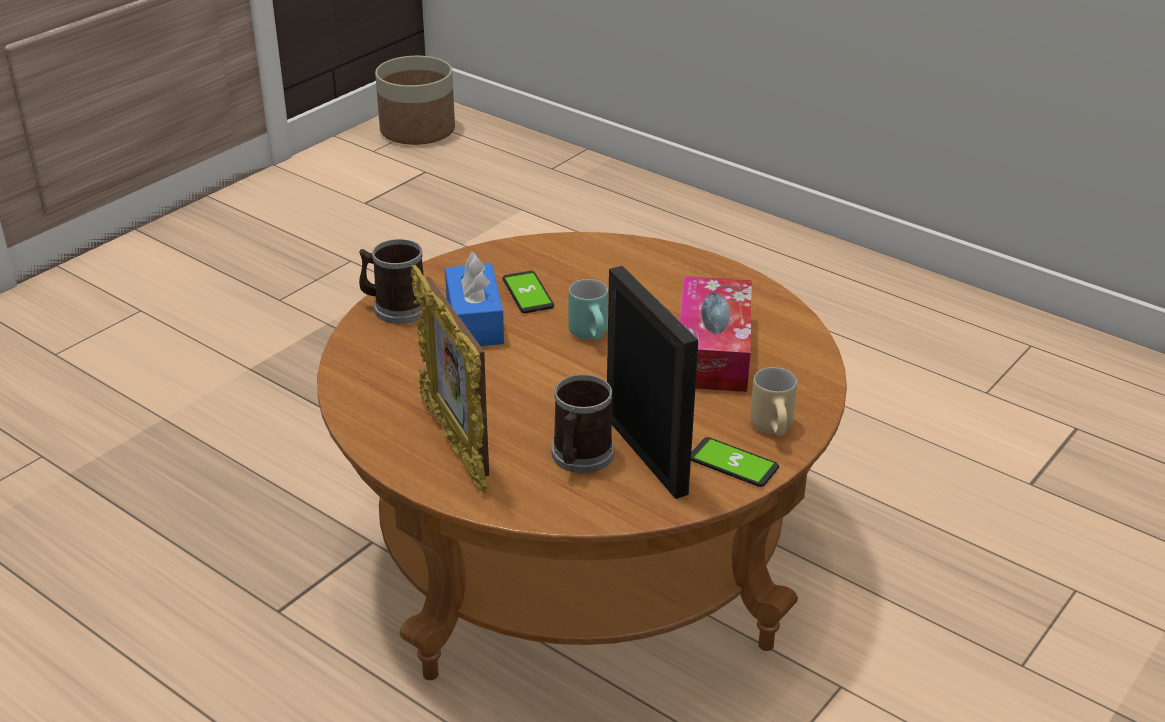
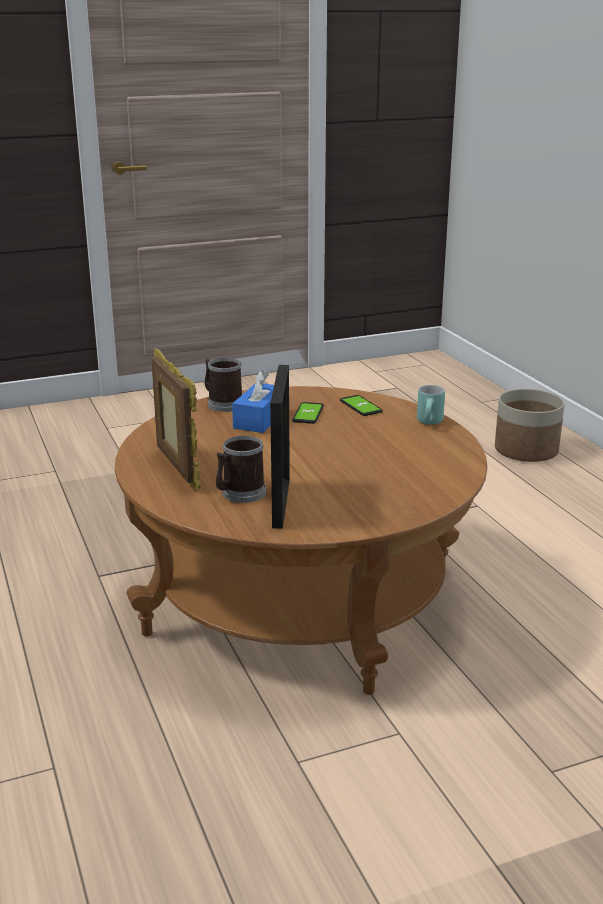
camera: 30 degrees right, 10 degrees down
planter [375,56,455,145] -> planter moved to [495,389,565,462]
picture frame [411,265,489,493] -> picture frame turned 150 degrees clockwise [151,348,201,491]
turquoise mug [569,279,608,339] -> turquoise mug moved to [417,385,445,425]
tissue box [680,276,752,392] -> none
phone [691,437,779,487] -> phone moved to [340,395,383,416]
beige mug [750,367,797,436] -> none

